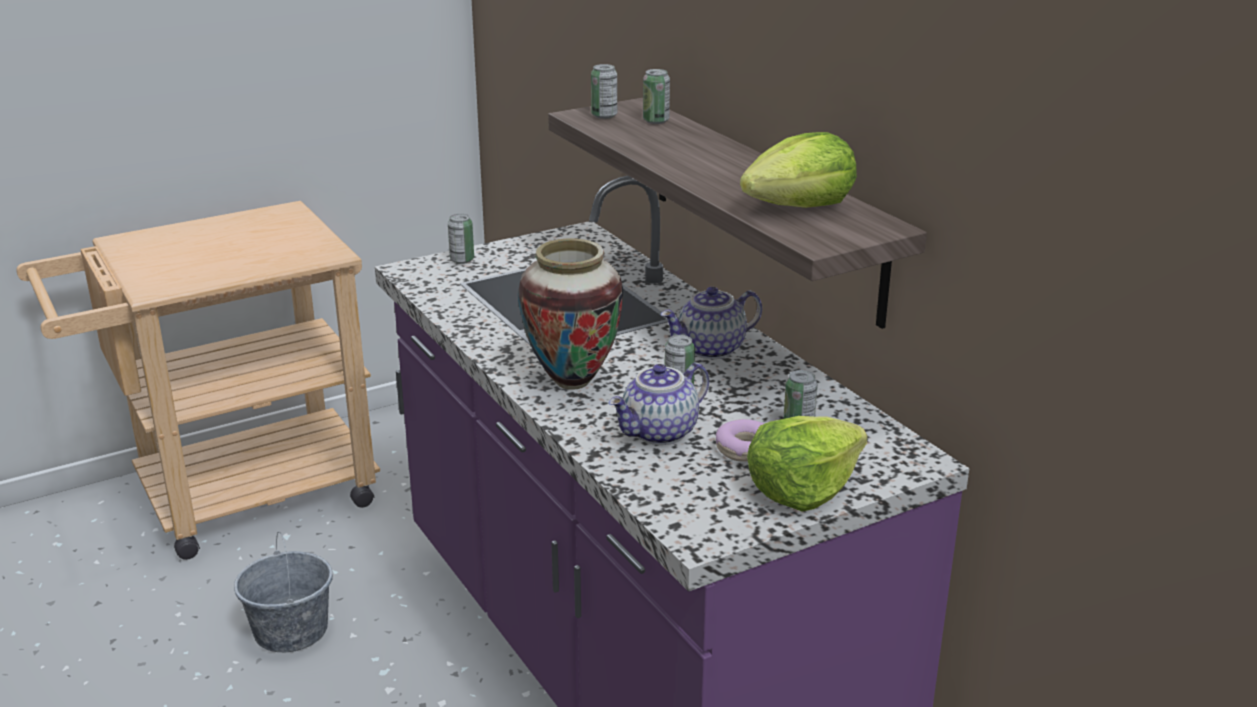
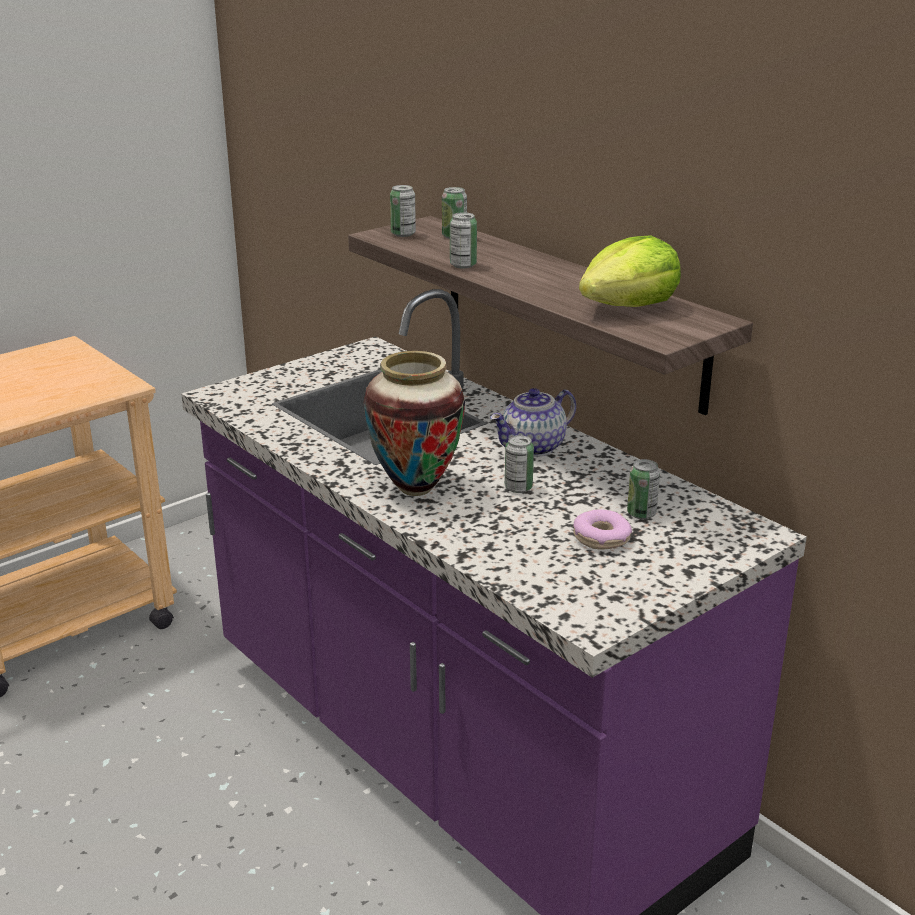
camera: 10 degrees left, 0 degrees up
grey bucket [234,532,333,652] -> none
can [448,214,474,264] -> can moved to [450,212,477,268]
teapot [609,362,709,445] -> none
lettuce [747,416,868,512] -> none

